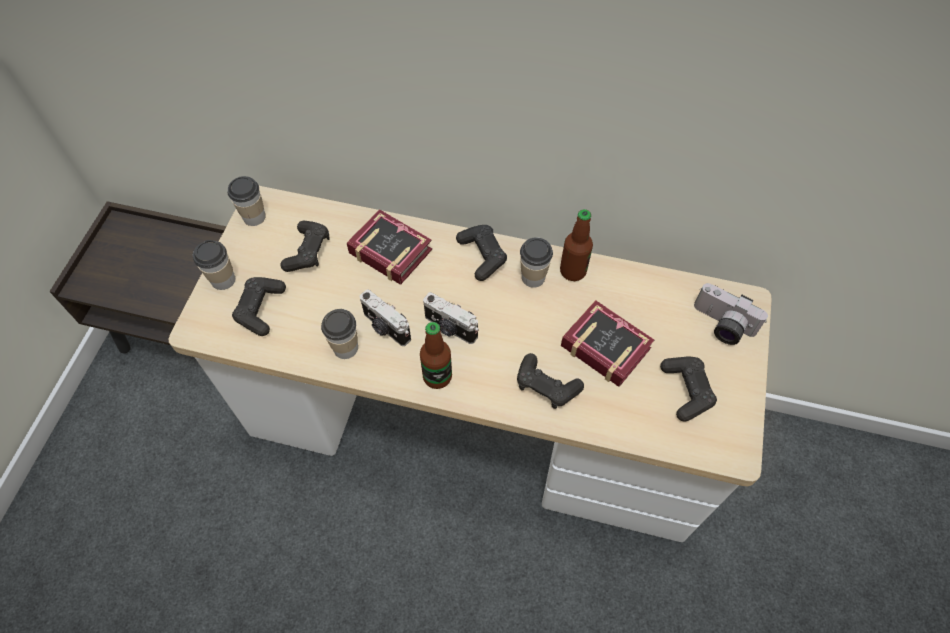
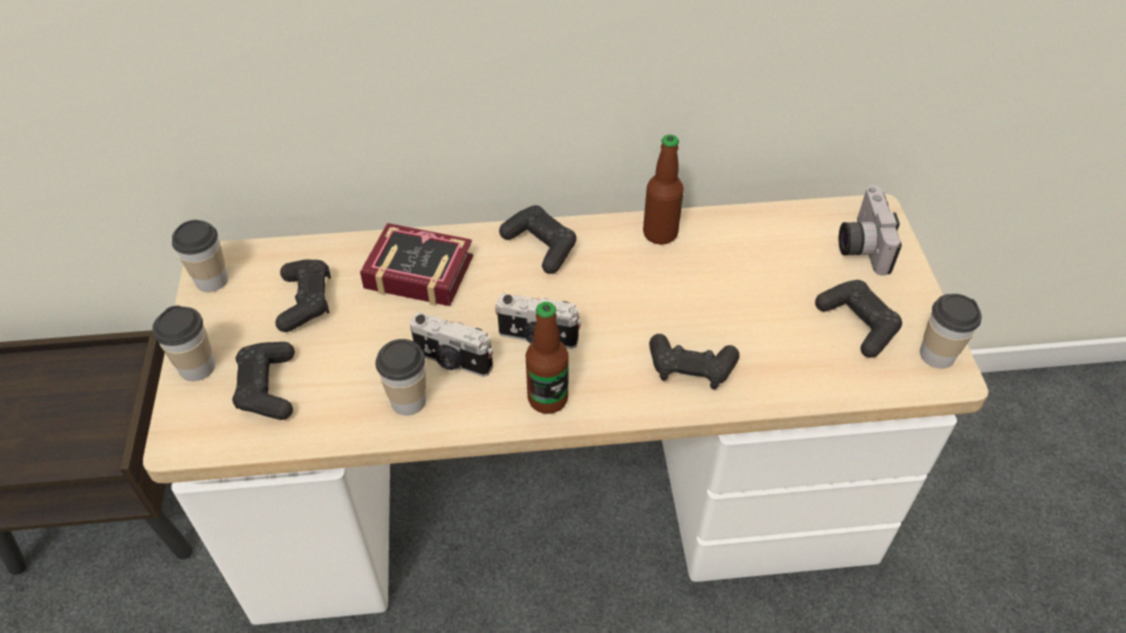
camera: 20 degrees left, 10 degrees down
cup [520,237,553,288] -> cup moved to [920,294,982,369]
book [561,300,654,387] -> none
camera [694,283,768,345] -> camera turned 75 degrees clockwise [839,185,902,276]

